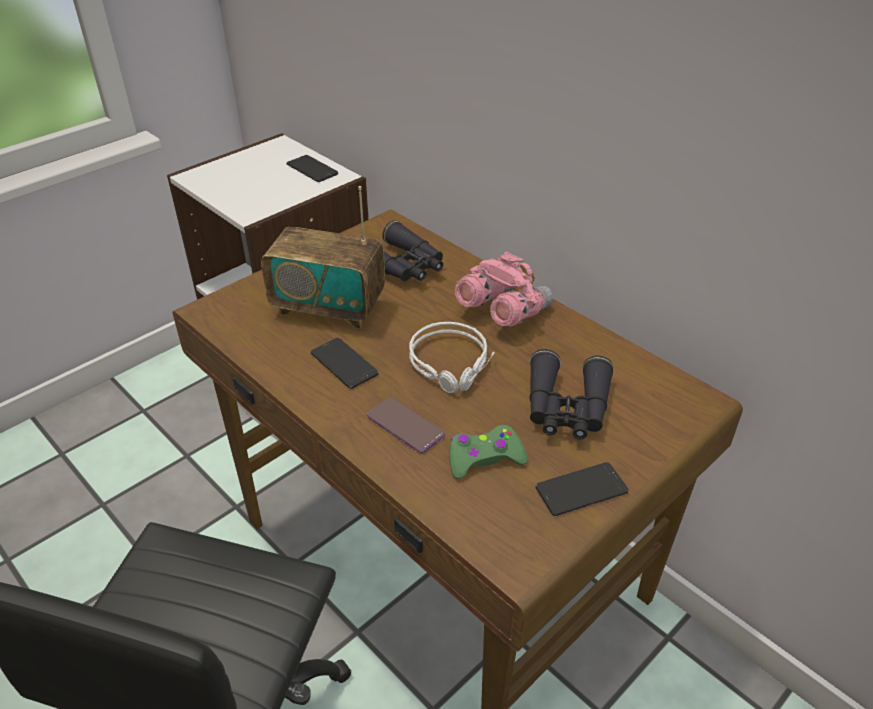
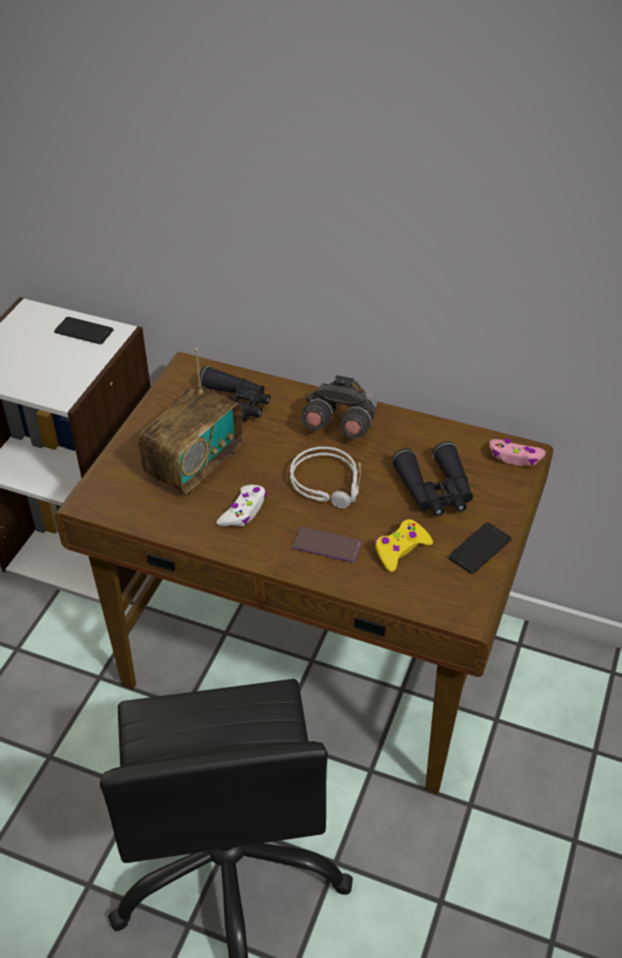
camera: 25 degrees left, 5 degrees up
radio [261,186,385,329] -> radio turned 45 degrees counterclockwise [138,348,243,498]
phone [311,338,379,389] -> white game controller [216,485,267,527]
green game controller [449,425,527,479] -> yellow game controller [374,519,433,572]
pink binoculars [455,252,554,326] -> grey binoculars [302,375,378,439]
none -> pink game controller [489,439,546,466]

